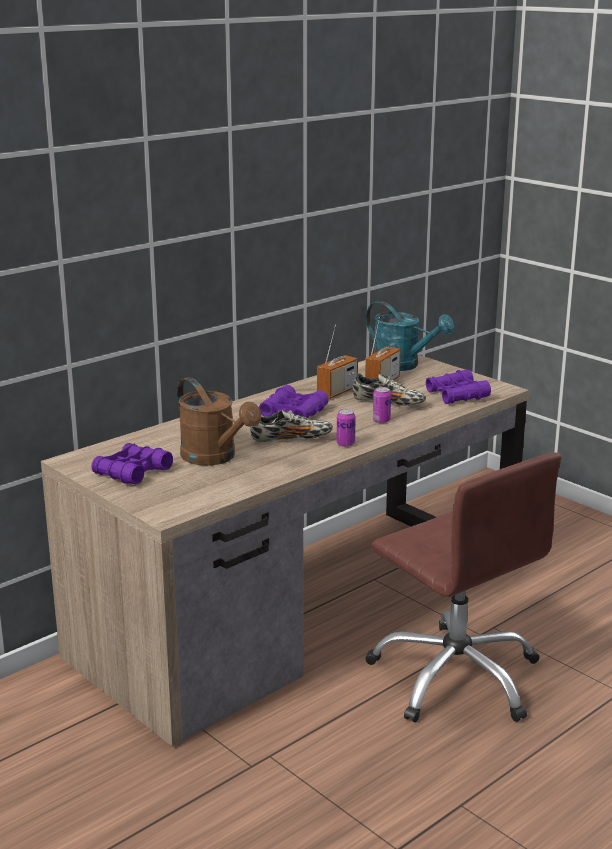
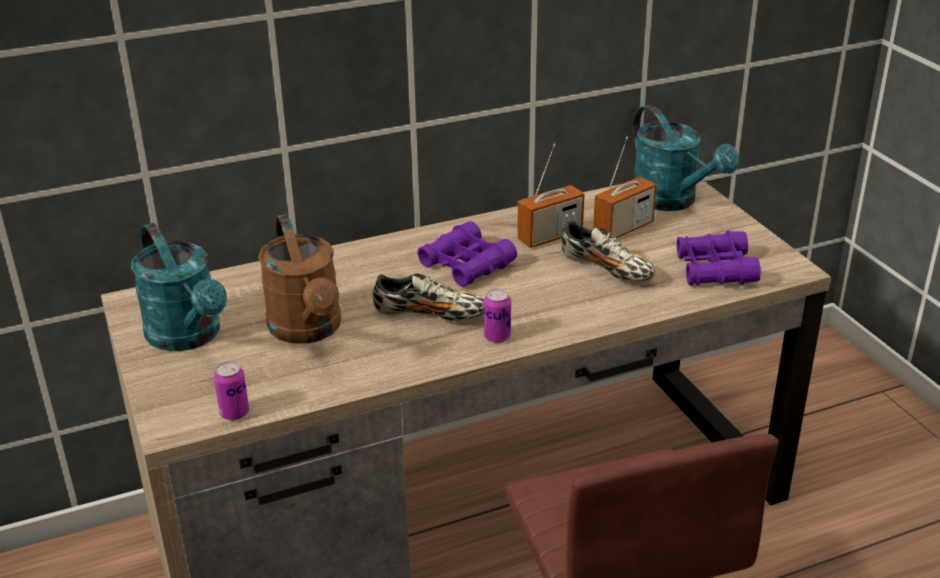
camera: 20 degrees right, 10 degrees up
purple binoculars [91,443,173,484] -> turquoise watering can [131,223,227,351]
can [373,387,391,423] -> can moved to [214,361,249,420]

